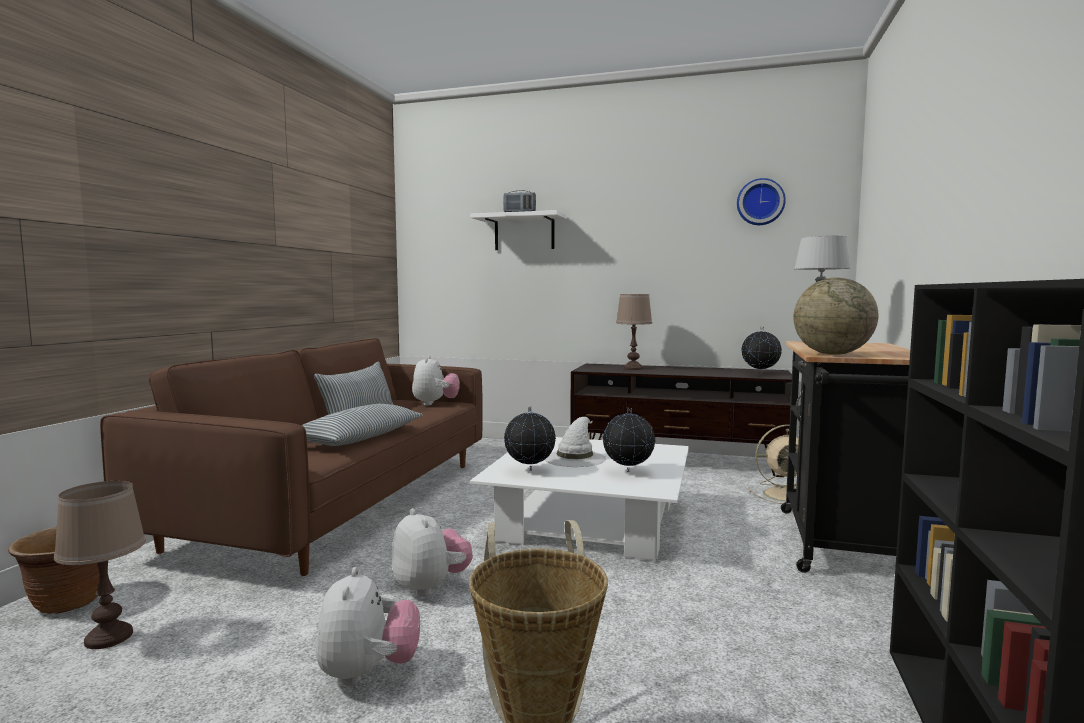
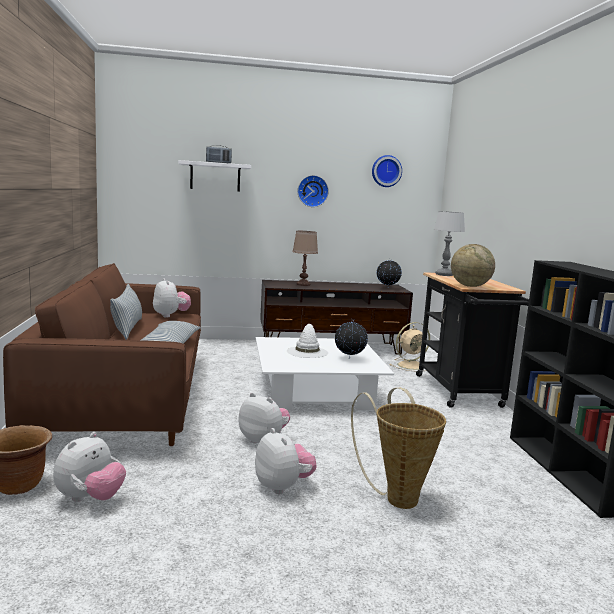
camera: 25 degrees left, 5 degrees up
brown table lamp [54,481,146,649] -> plush toy [53,432,126,502]
globe [504,406,556,471] -> none
none -> wall clock [298,175,329,207]

